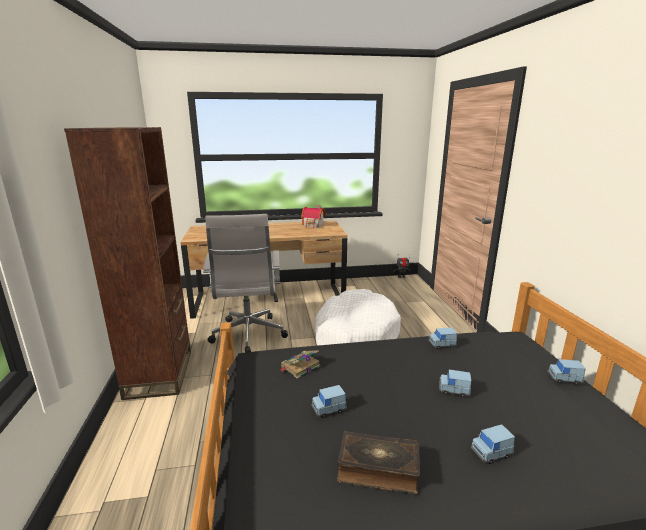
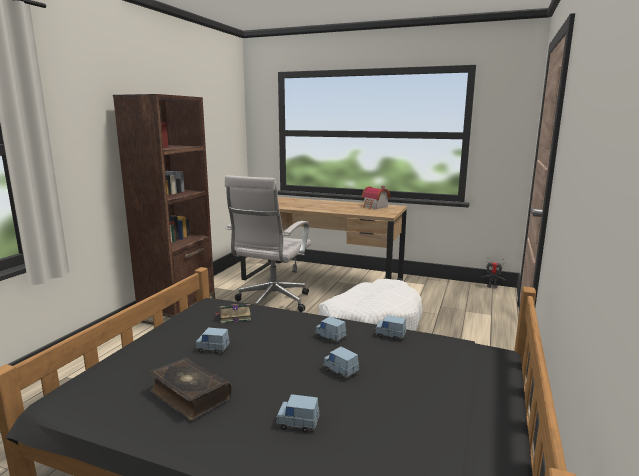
camera: 30 degrees right, 5 degrees down
blue toy car [548,359,586,385] -> blue toy car moved to [315,317,347,343]

